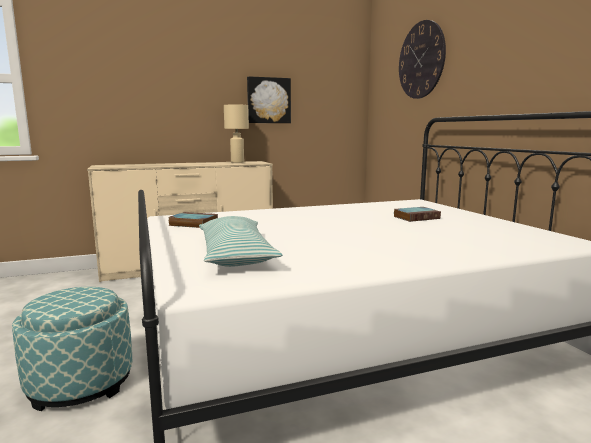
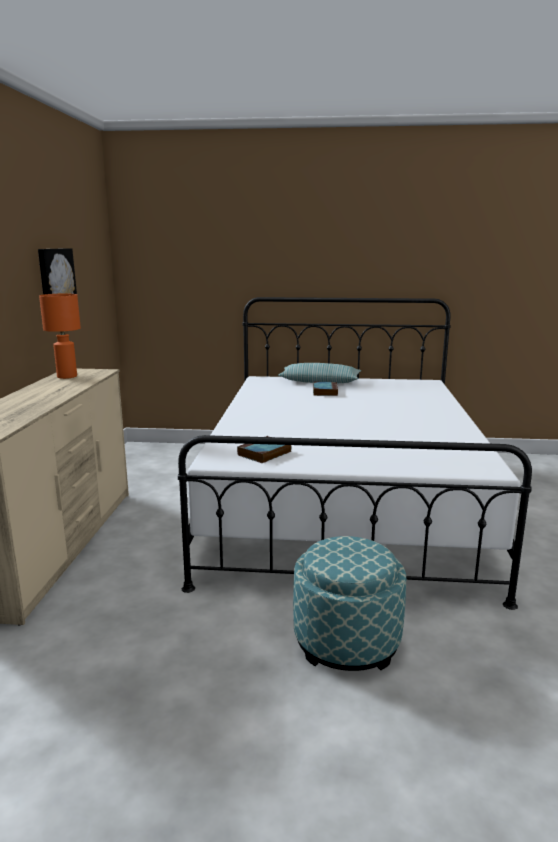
camera: 65 degrees left, 5 degrees up
pillow [199,216,283,267] -> pillow moved to [278,363,361,383]
beige table lamp [224,104,249,163] -> orange table lamp [39,294,81,379]
wall clock [399,20,446,99] -> none

